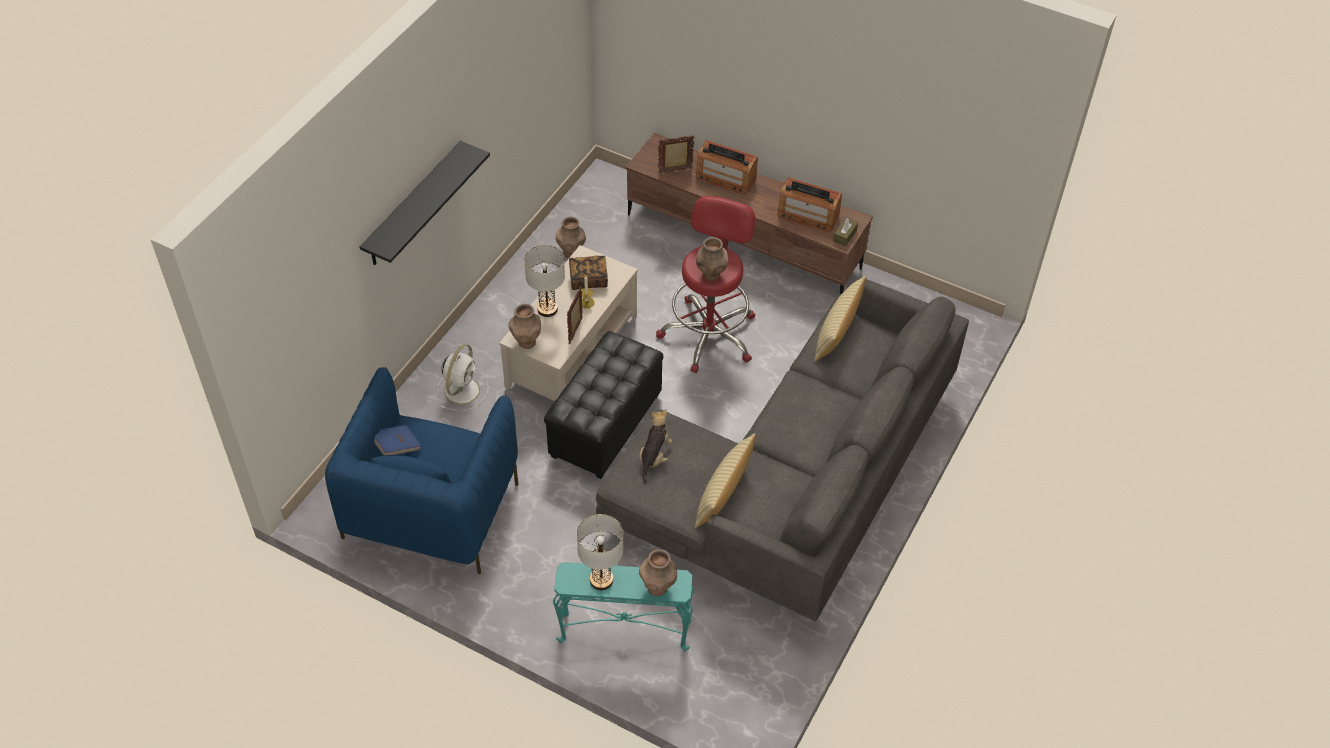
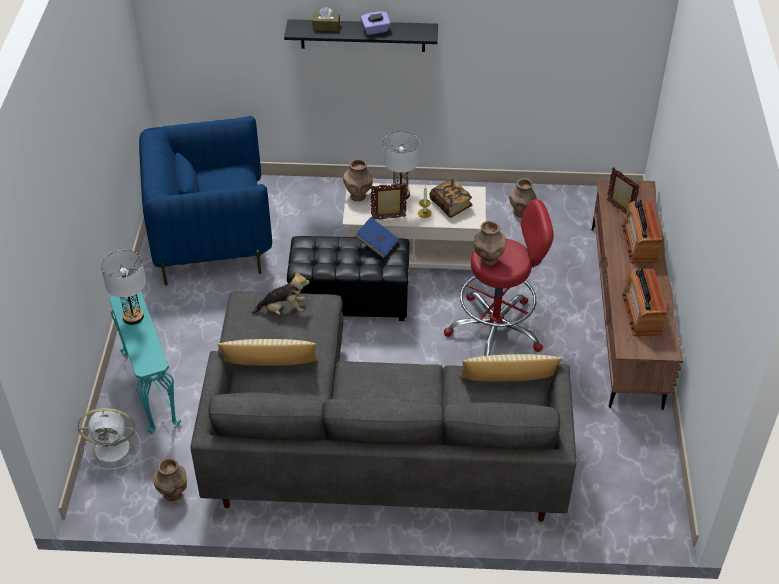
camera: 65 degrees right, 5 degrees down
blue book [374,425,421,456] -> blue book moved to [355,217,399,258]
white fan [438,344,489,411] -> white fan moved to [78,408,140,470]
brown vase [639,549,677,596] -> brown vase moved to [153,458,187,501]
brown tissue box [833,218,858,247] -> brown tissue box moved to [312,7,340,31]
none -> purple tissue box [360,11,391,35]

